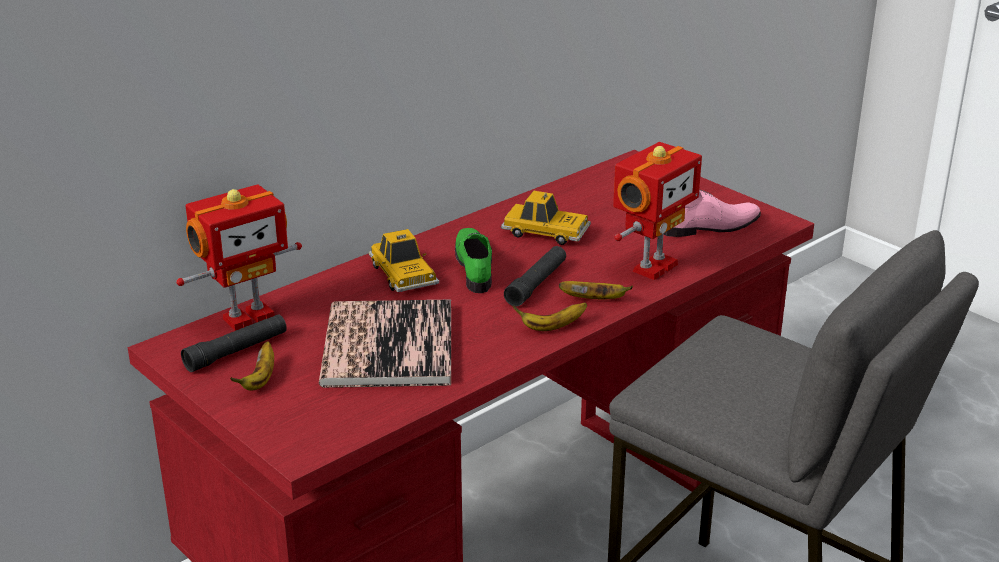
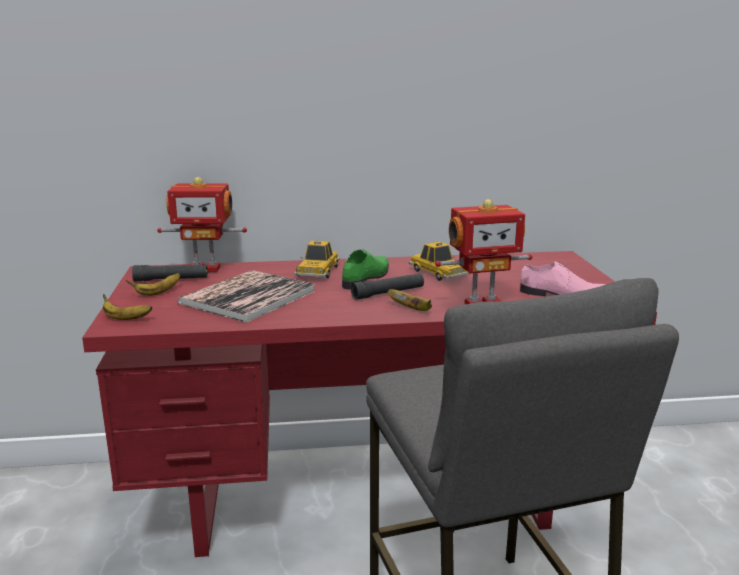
camera: 35 degrees right, 10 degrees down
banana [512,303,587,331] -> banana moved to [103,294,152,320]

